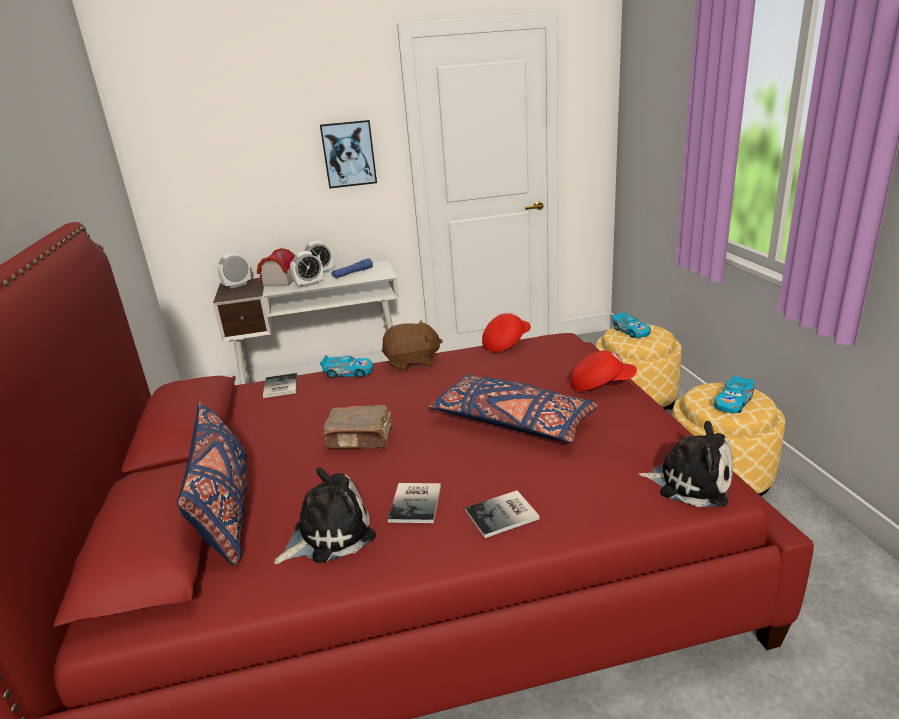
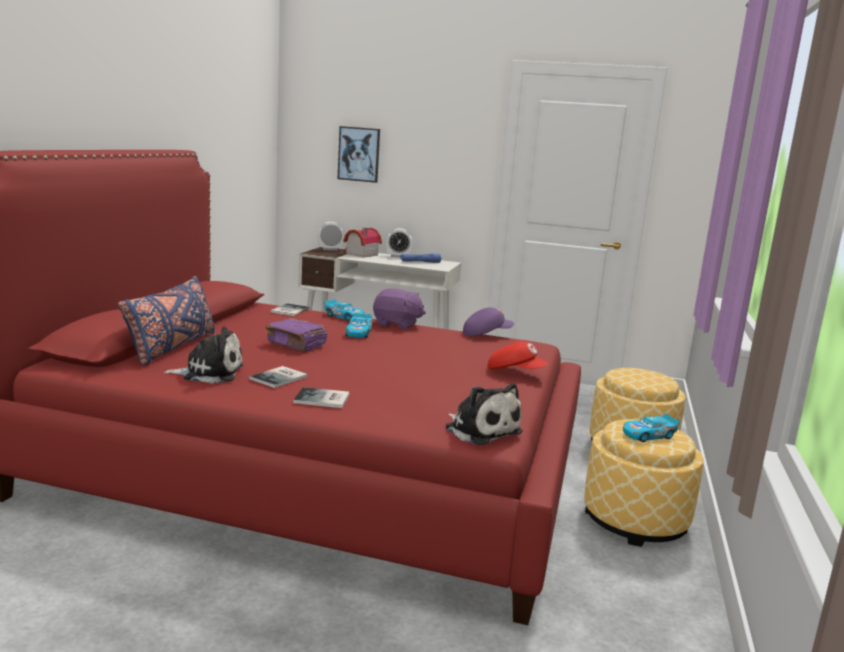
camera: 25 degrees right, 10 degrees down
alarm clock [290,251,323,287] -> none
picture [320,120,377,189] -> picture moved to [338,126,380,183]
brown book [322,405,392,449] -> purple book [265,318,327,352]
brown plush toy [382,321,443,371] -> purple plush toy [373,288,426,329]
blue pillow [429,374,598,443] -> none
red cap [482,313,531,352] -> purple cap [463,307,514,336]
toy car [612,312,651,338] -> toy car moved to [346,313,373,338]

